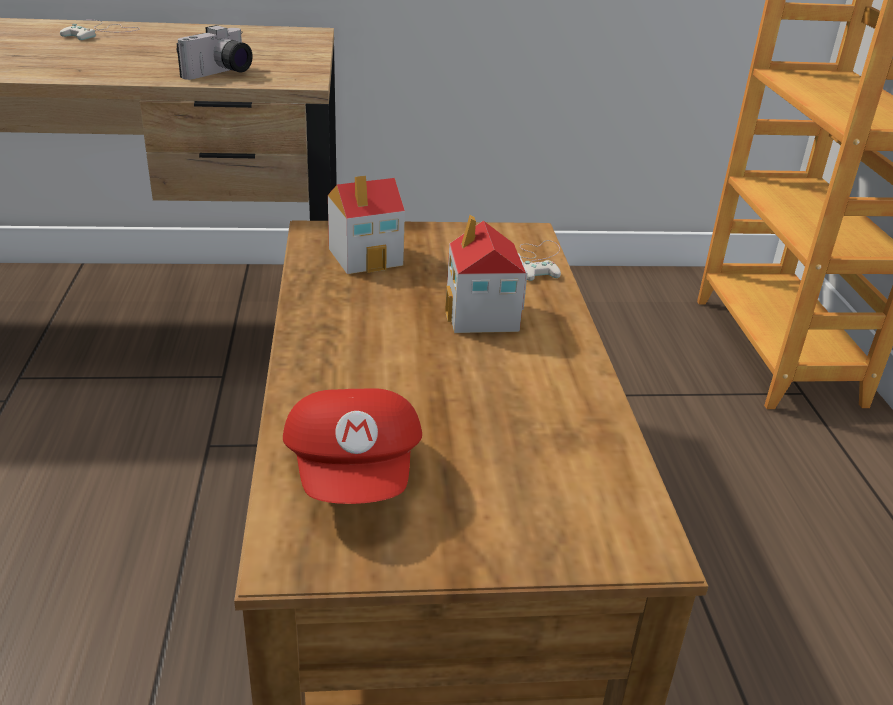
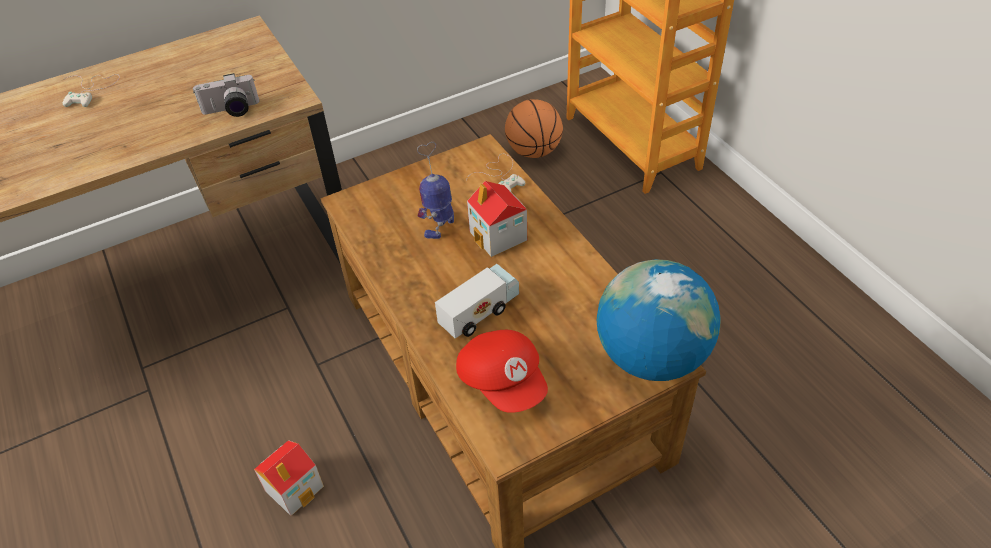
camera: 20 degrees left, 15 degrees up
camera [176,25,253,80] -> camera turned 60 degrees clockwise [193,73,260,117]
toy house [328,176,405,274] -> toy house moved to [254,440,324,516]
none -> toy robot [417,142,454,239]
none -> toy truck [435,264,519,339]
none -> basketball [505,99,563,158]
none -> globe [597,259,720,381]

